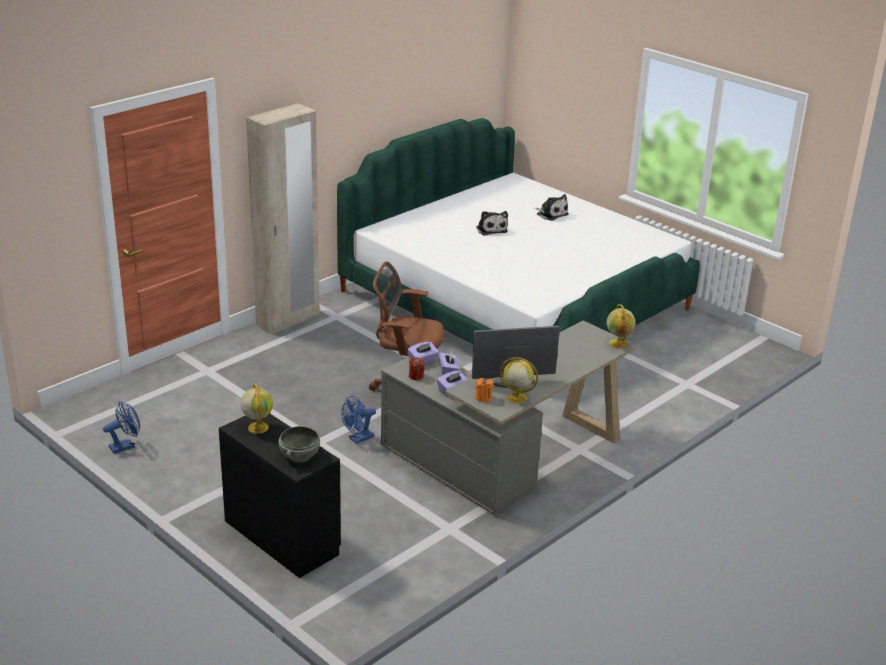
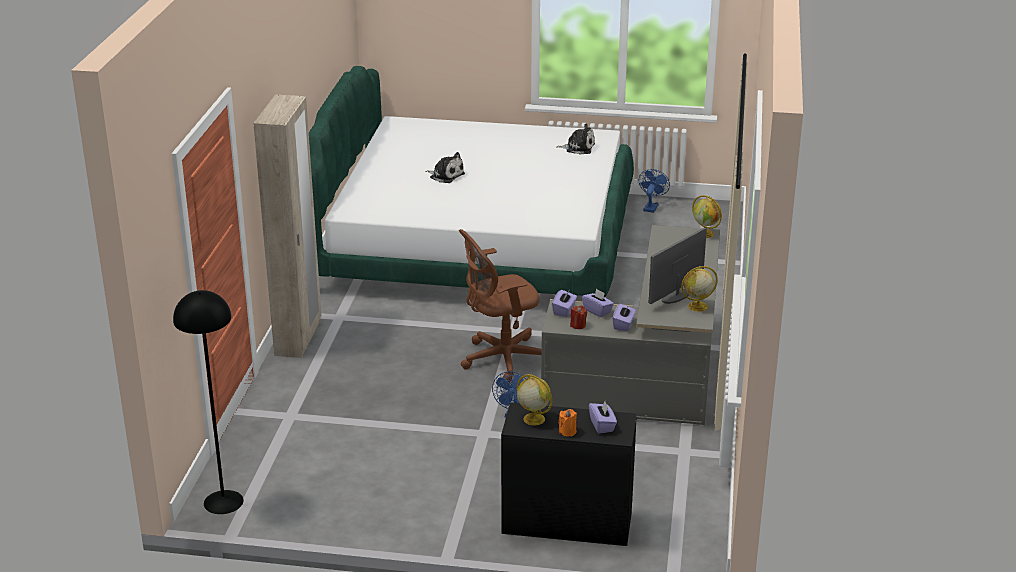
camera: 35 degrees left, 0 degrees up
blue fan [103,401,140,453] -> blue fan moved to [638,169,670,213]
grey bowl [278,426,320,462] -> purple tissue box [589,402,617,433]
orange candle [475,378,493,402] -> orange candle moved to [559,409,577,436]
plush toy [534,194,569,221] -> plush toy moved to [556,124,595,155]
none -> black floor lamp [173,290,244,514]

